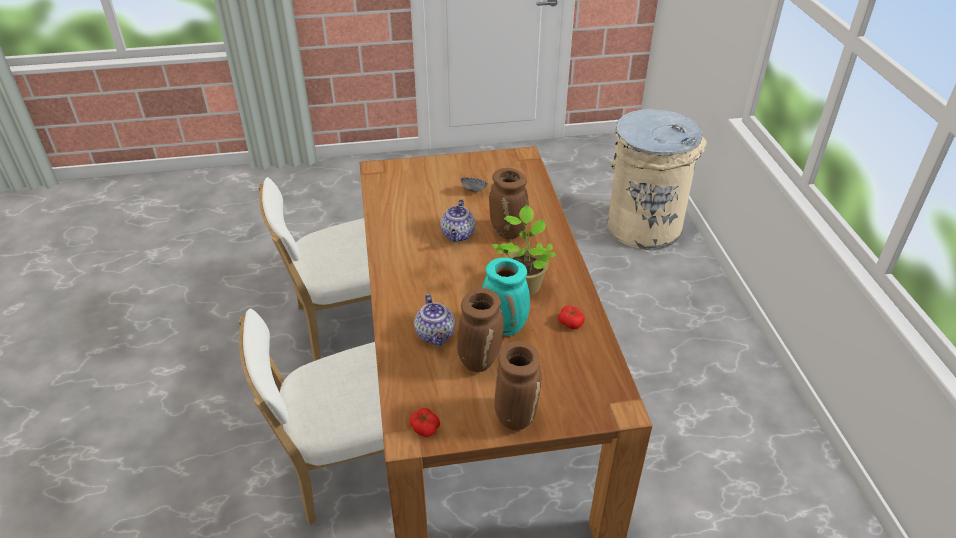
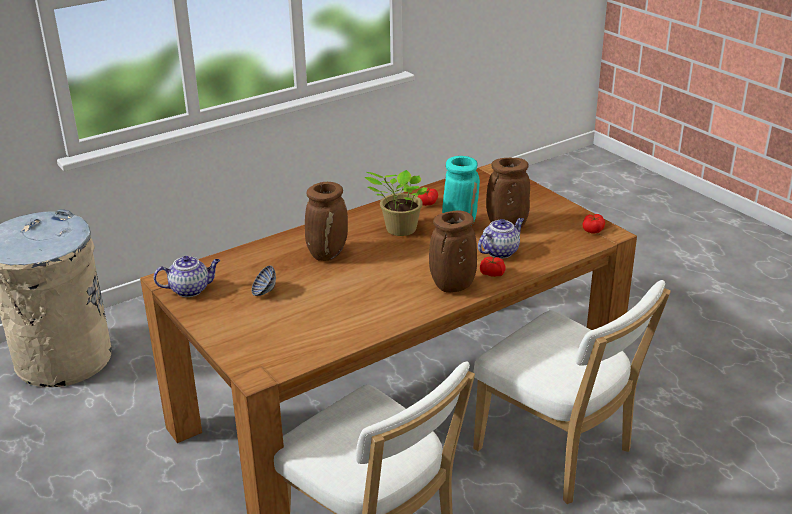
camera: 115 degrees left, 10 degrees down
teapot [440,199,476,242] -> teapot moved to [154,256,220,297]
brown vase [495,341,542,430] -> brown vase moved to [429,211,477,293]
none -> tomato [480,257,506,277]

